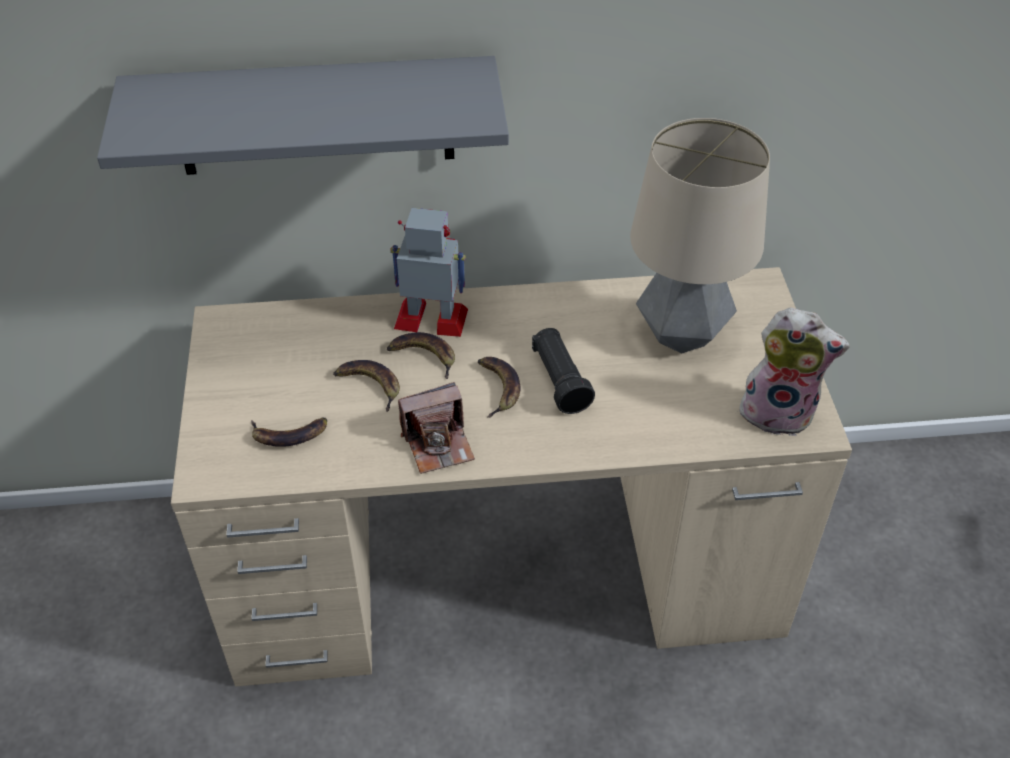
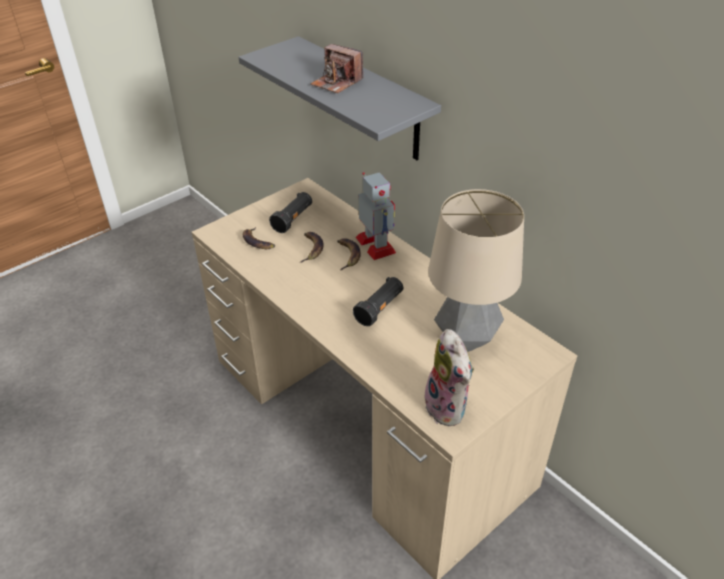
camera: 55 degrees right, 5 degrees down
camera [398,382,475,474] -> camera moved to [311,44,363,93]
banana [478,357,520,418] -> none
none -> black flashlight [269,192,312,233]

